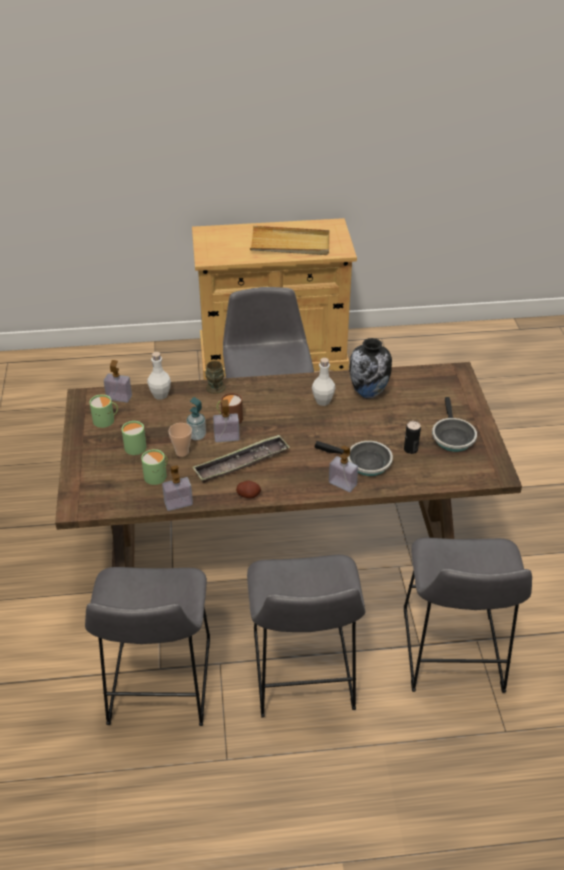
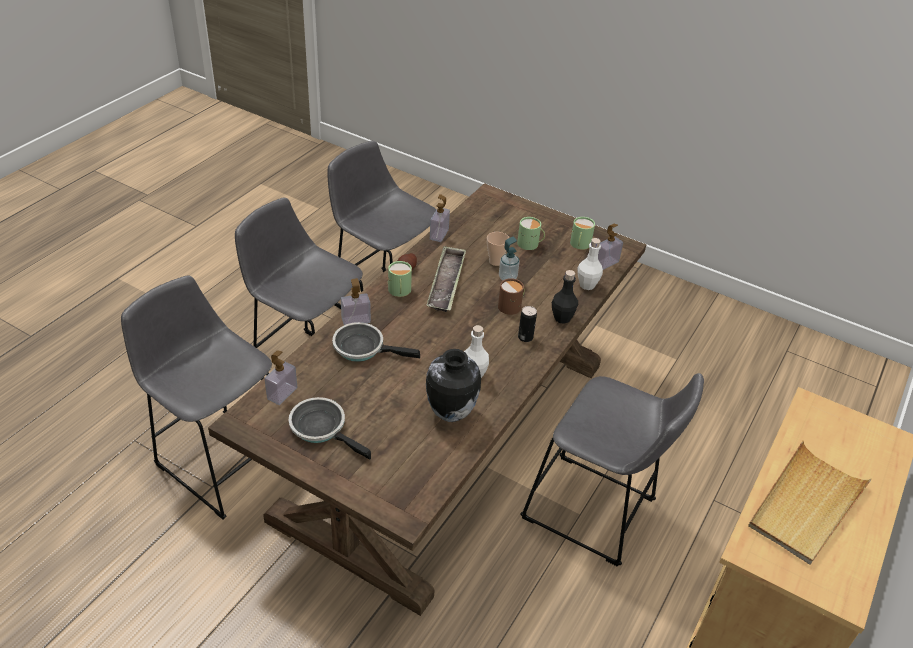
camera: 125 degrees right, 0 degrees up
green mug [141,449,168,485] -> green mug moved to [387,261,412,297]
brown mug [205,361,226,394] -> black bottle [552,270,578,324]
soap dispenser [213,399,240,442] -> soap dispenser moved to [265,350,297,405]
frying pan [314,441,393,476] -> frying pan turned 45 degrees clockwise [332,322,420,362]
can [404,421,421,454] -> can moved to [518,306,537,342]

